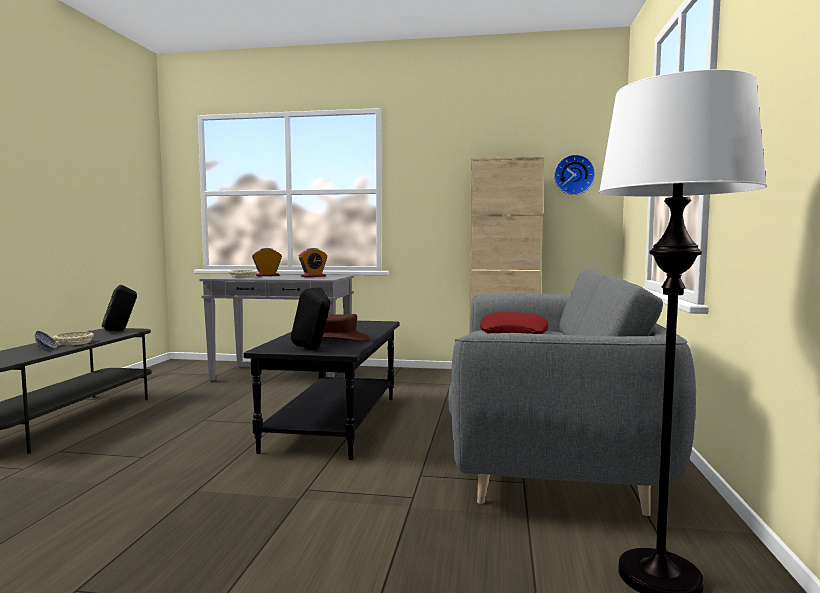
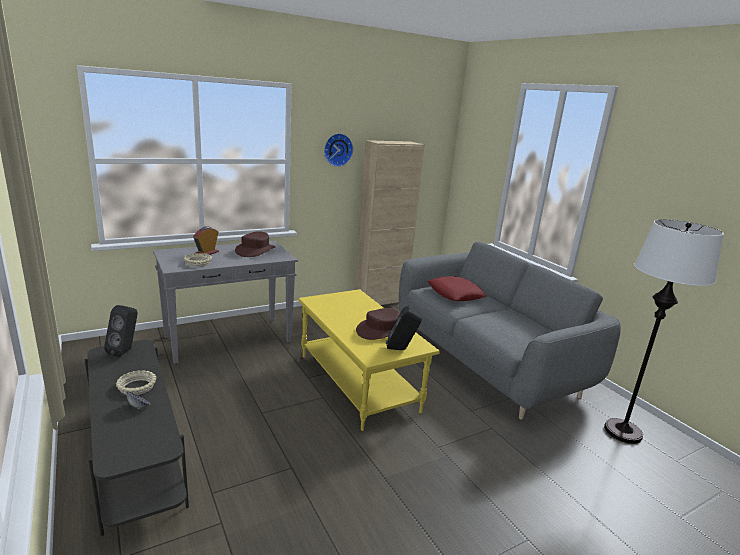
camera: 40 degrees left, 15 degrees up
black coffee table [243,321,400,460] -> yellow coffee table [298,289,440,431]
alarm clock [299,248,327,277] -> brown hat [235,231,276,257]
wall clock [554,154,595,195] -> wall clock moved to [324,133,353,167]

